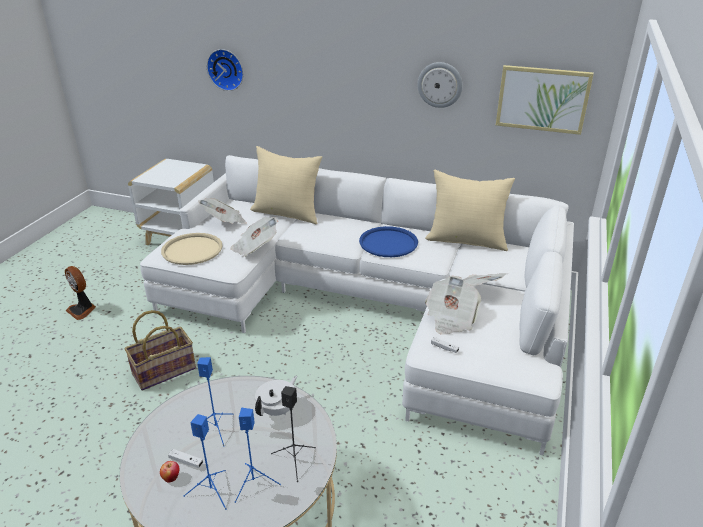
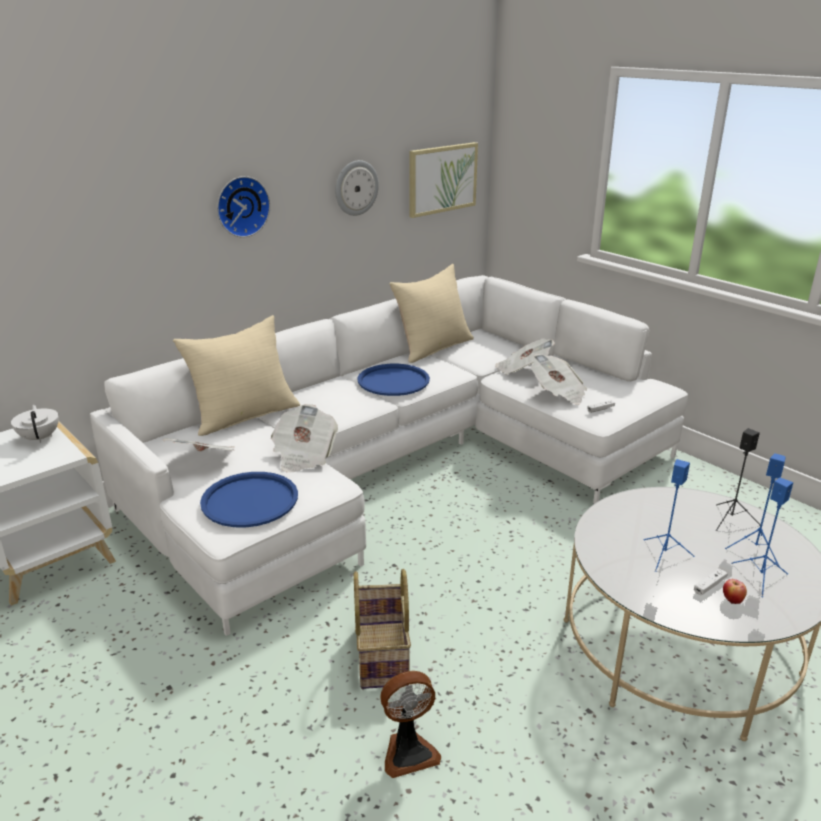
camera: 60 degrees left, 5 degrees down
fan [65,266,96,320] -> fan moved to [380,671,441,778]
beige tray [161,233,223,265] -> blue tray [200,472,298,528]
wall clock [207,49,243,91] -> wall clock moved to [217,176,270,238]
white teapot [255,376,297,416] -> white teapot moved to [11,404,59,443]

